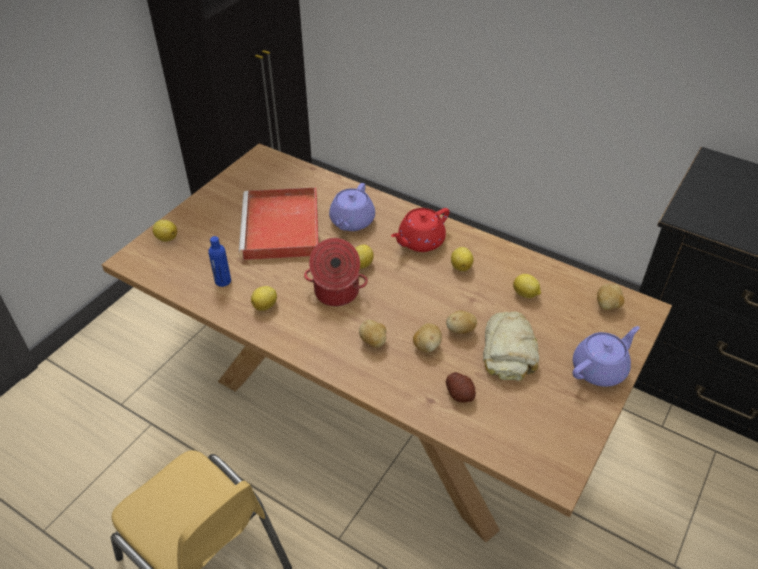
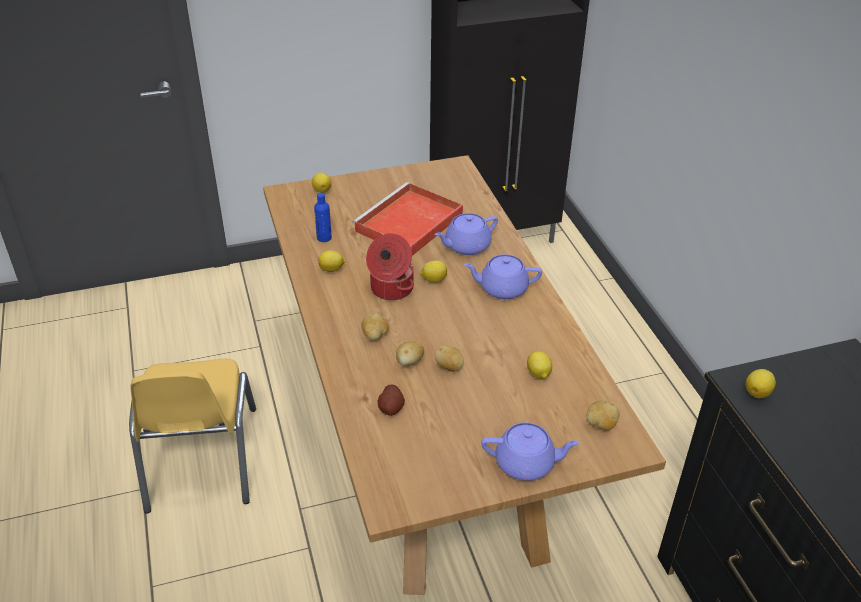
camera: 40 degrees right, 5 degrees down
red teapot [391,208,450,252] -> purple teapot [464,254,542,299]
lemon [451,247,474,271] -> lemon moved to [746,369,776,398]
bread [483,311,539,381] -> none

